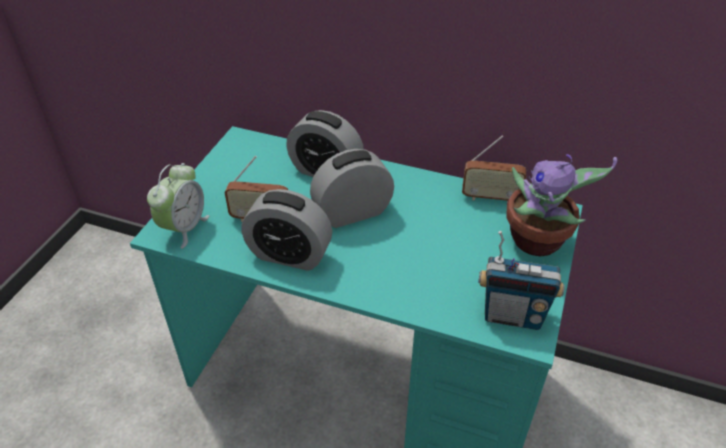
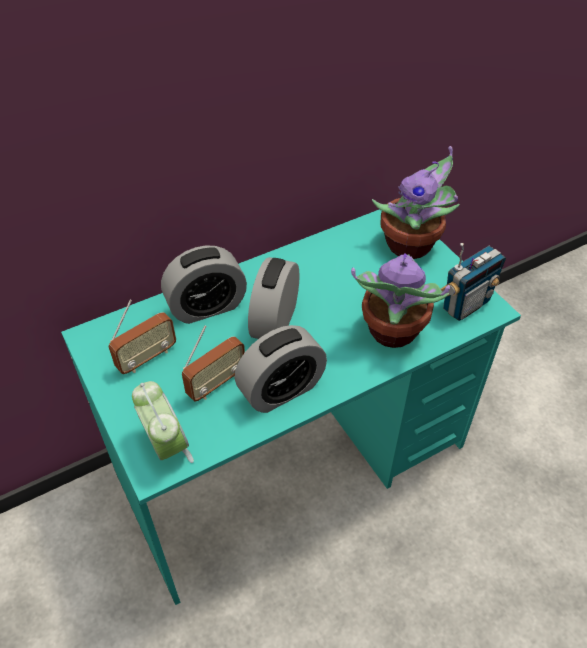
camera: 50 degrees left, 5 degrees up
radio [462,136,526,202] -> radio moved to [109,300,176,374]
none -> potted plant [351,253,450,348]

